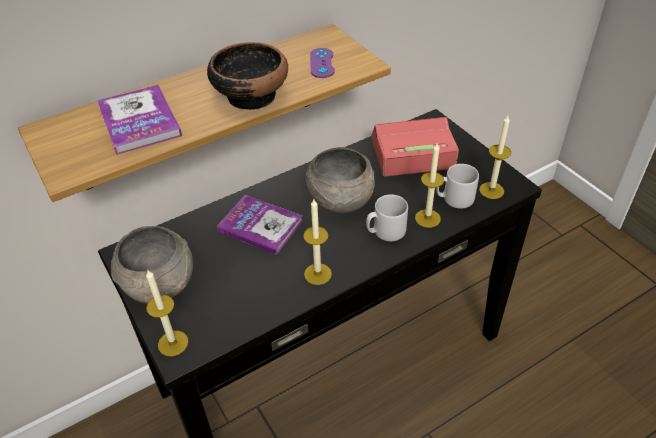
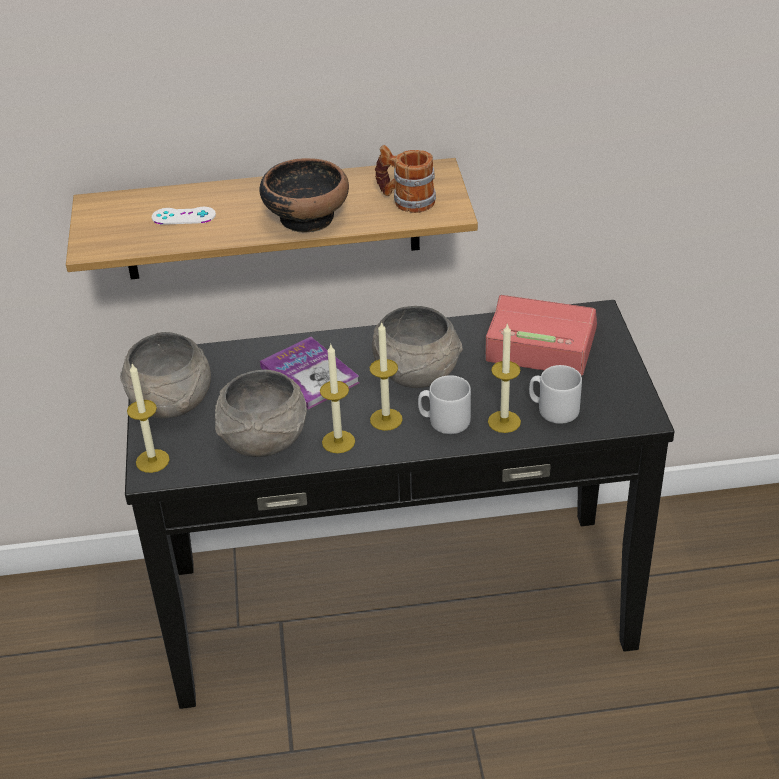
camera: 25 degrees right, 5 degrees down
book [97,85,182,155] -> white game controller [152,207,216,225]
purple game controller [310,48,335,78] -> mug [375,145,436,213]
candle [479,116,511,199] -> candle moved to [370,321,403,431]
none -> grey bowl [215,370,307,457]

